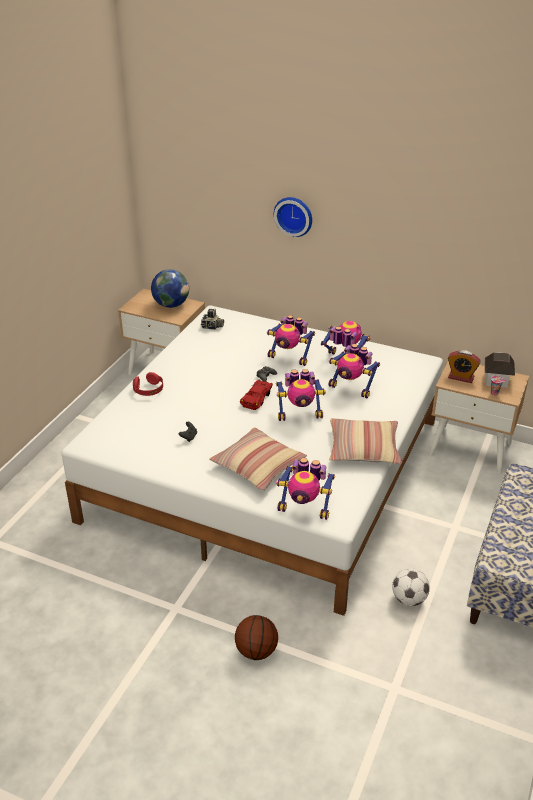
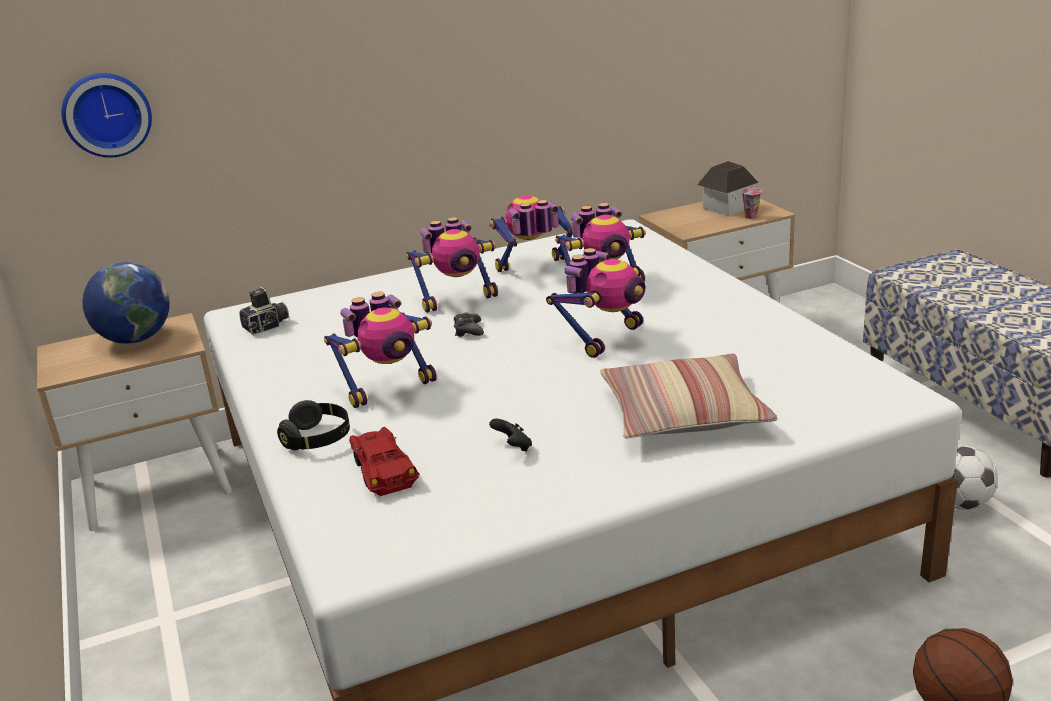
camera: 45 degrees left, 10 degrees down
red headphones [133,372,163,396] -> black headphones [277,400,350,451]
red toy car [240,380,273,410] -> red toy car moved to [349,427,419,496]
wall clock [274,197,312,237] -> wall clock moved to [61,73,152,158]
toy robot [276,458,335,520] -> toy robot moved to [324,292,437,408]
pillow [329,418,402,464] -> none
alarm clock [448,350,480,383] -> none

